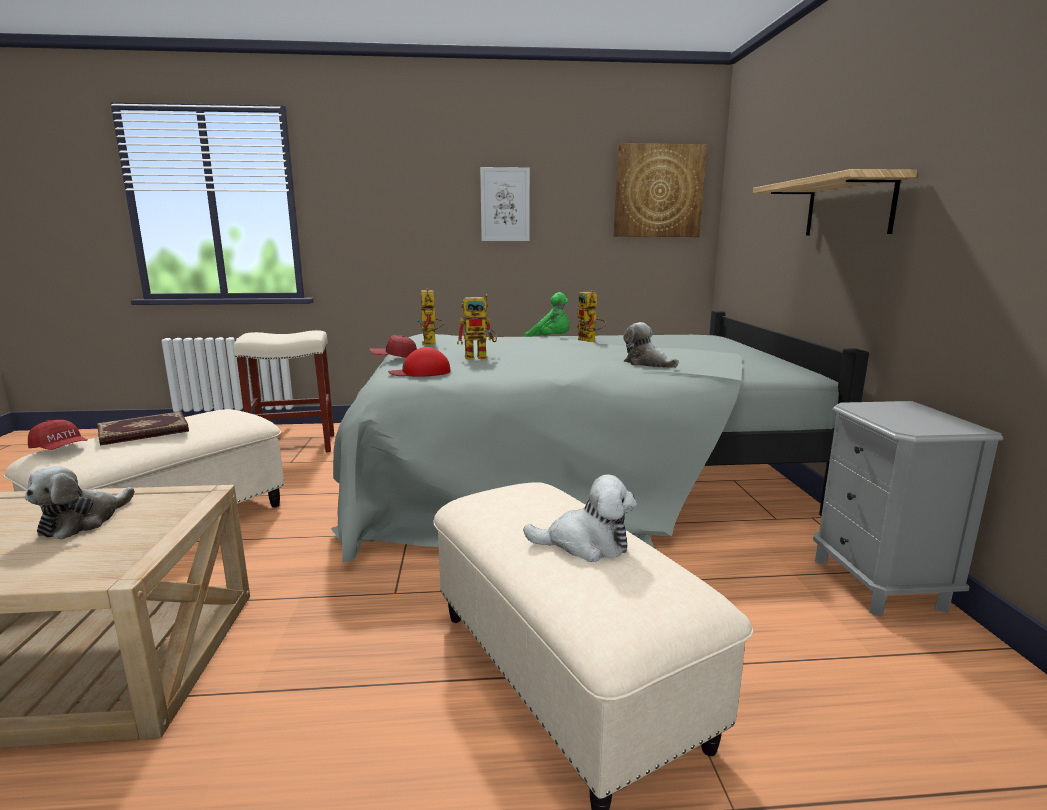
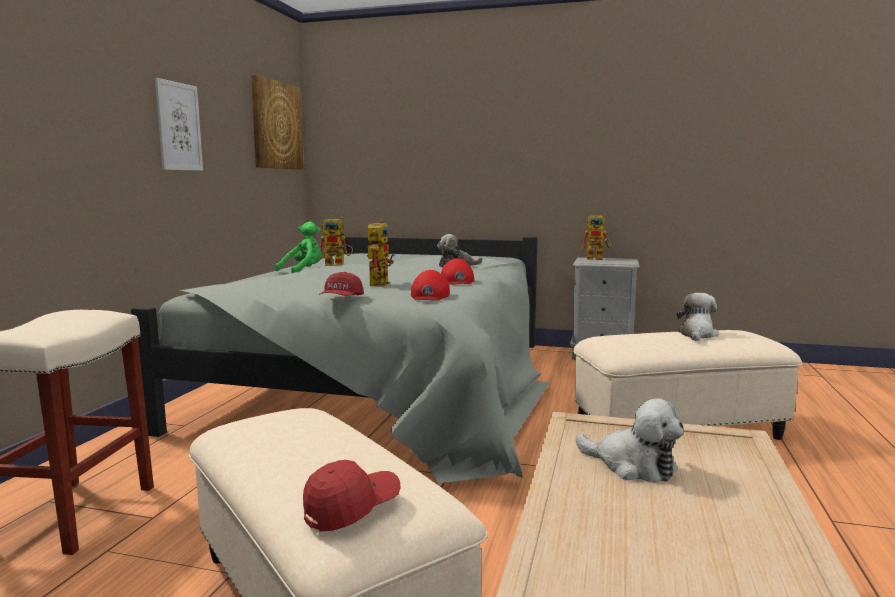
camera: 70 degrees left, 5 degrees down
book [97,411,189,446] -> none
toy robot [417,289,444,345] -> toy robot moved to [581,213,611,260]
shelf [753,169,918,236] -> none
none -> red cap [441,258,475,285]

